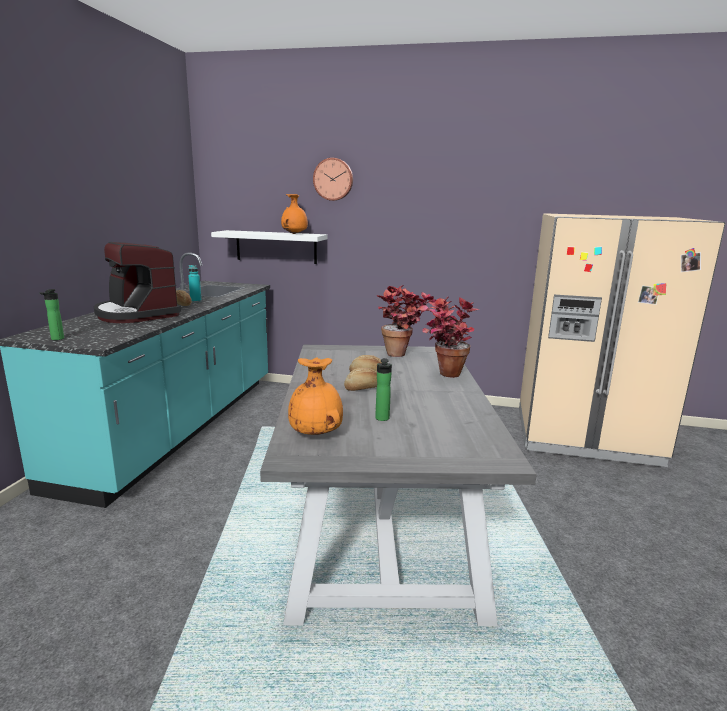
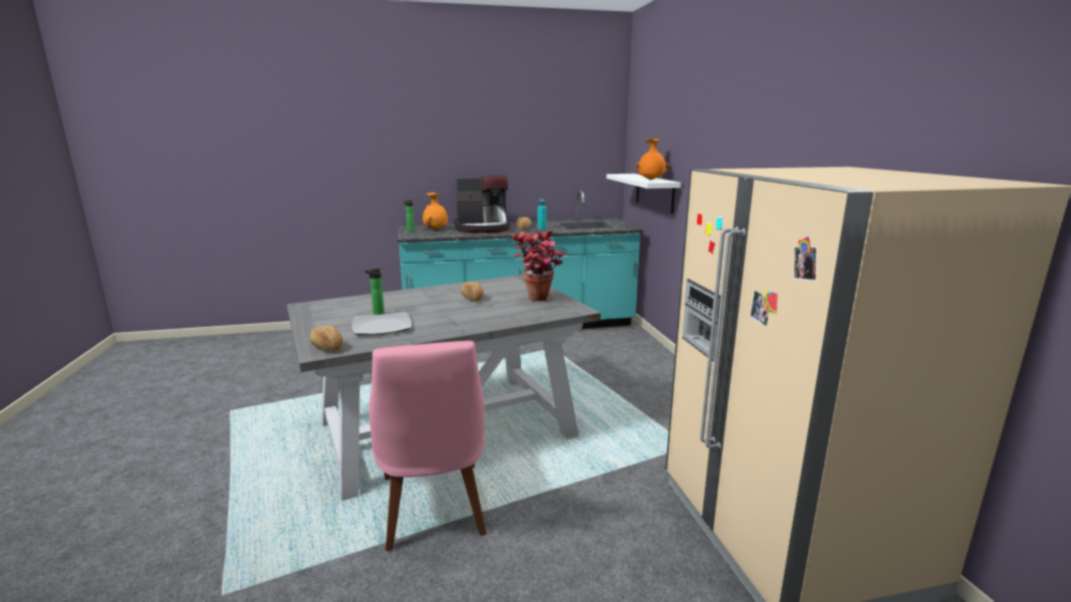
camera: 65 degrees right, 0 degrees up
coffee machine [94,242,181,323] -> coffee machine turned 120 degrees counterclockwise [454,175,510,233]
orange vase [288,358,343,435] -> orange vase moved to [423,193,448,230]
wall clock [313,158,353,201] -> none
bread [344,368,377,391] -> bread moved to [310,326,343,351]
potted plant [422,297,480,378] -> none
none -> plate [352,312,412,335]
none -> pink chair [369,341,486,551]

